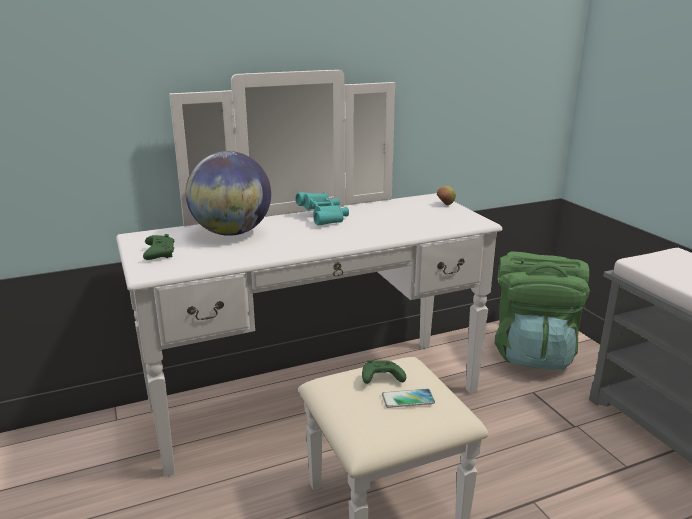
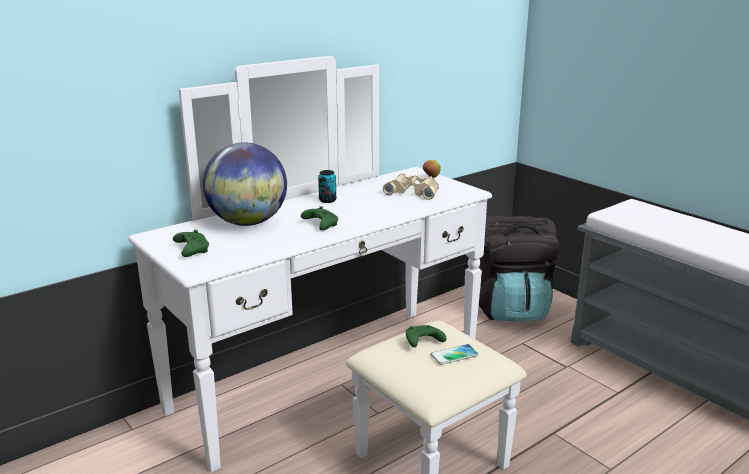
camera: 15 degrees left, 0 degrees up
turquoise binoculars [295,192,349,225] -> can [318,170,336,203]
green backpack [494,251,590,370] -> black backpack [479,216,560,321]
none -> green game controller [301,206,338,230]
none -> beige binoculars [383,173,439,200]

